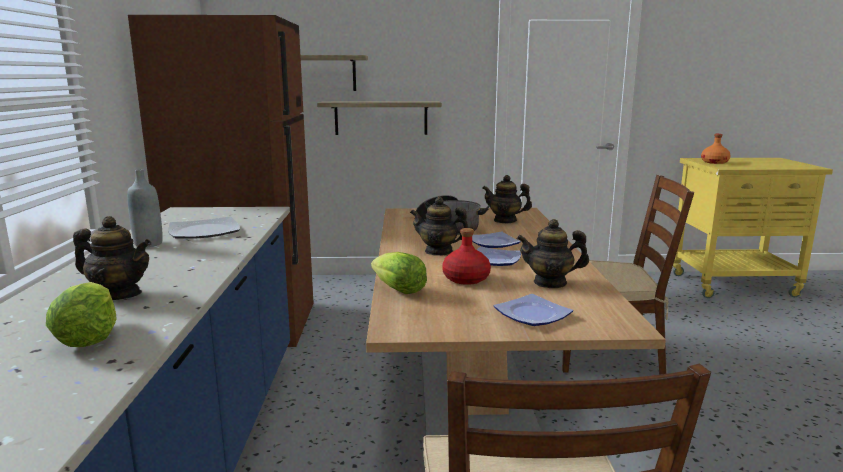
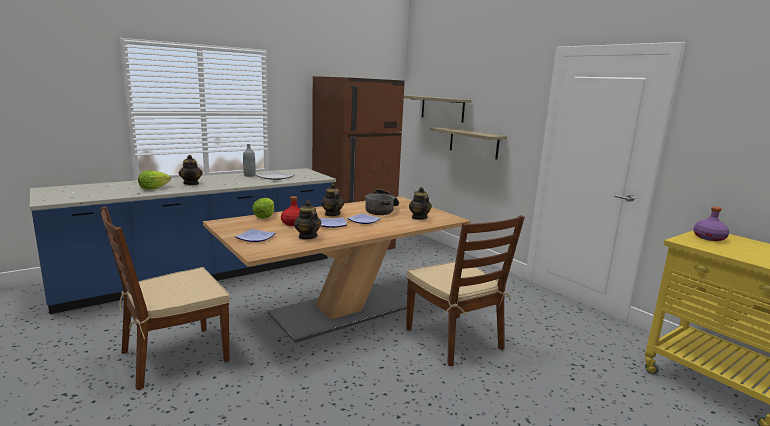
camera: 55 degrees right, 0 degrees up
orange bottle [701,134,731,164] -> purple bottle [693,207,729,241]

